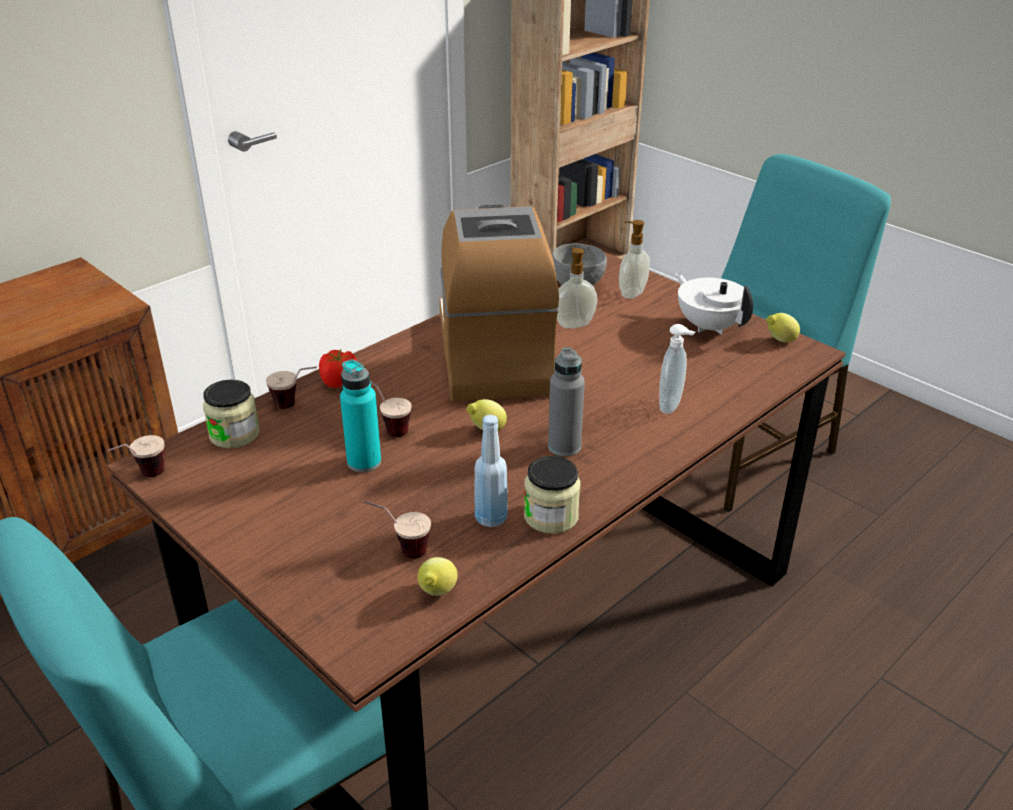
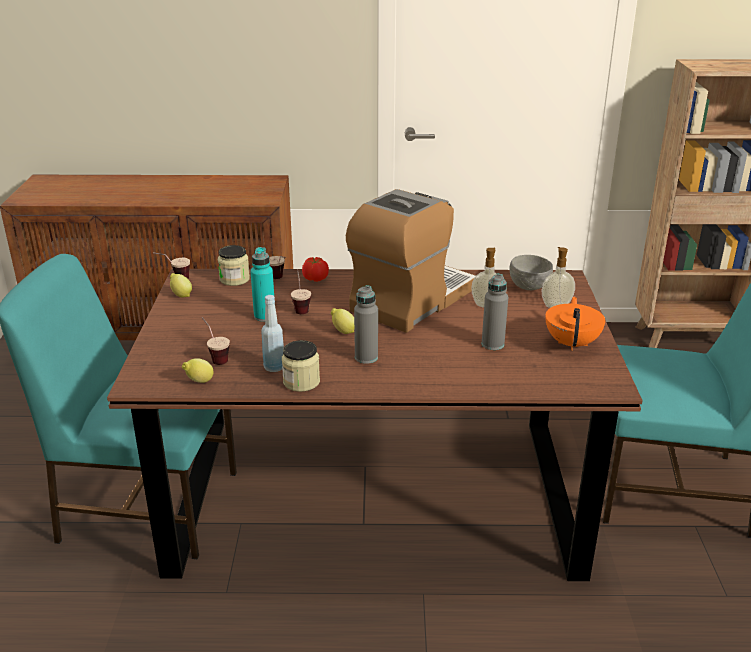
camera: 45 degrees right, 5 degrees down
soap dispenser [659,324,695,414] -> none
white teapot [675,273,753,334] -> orange teapot [545,296,605,351]
lemon [766,313,800,343] -> lemon moved to [170,273,192,298]
none -> grey bottle [482,274,508,350]

